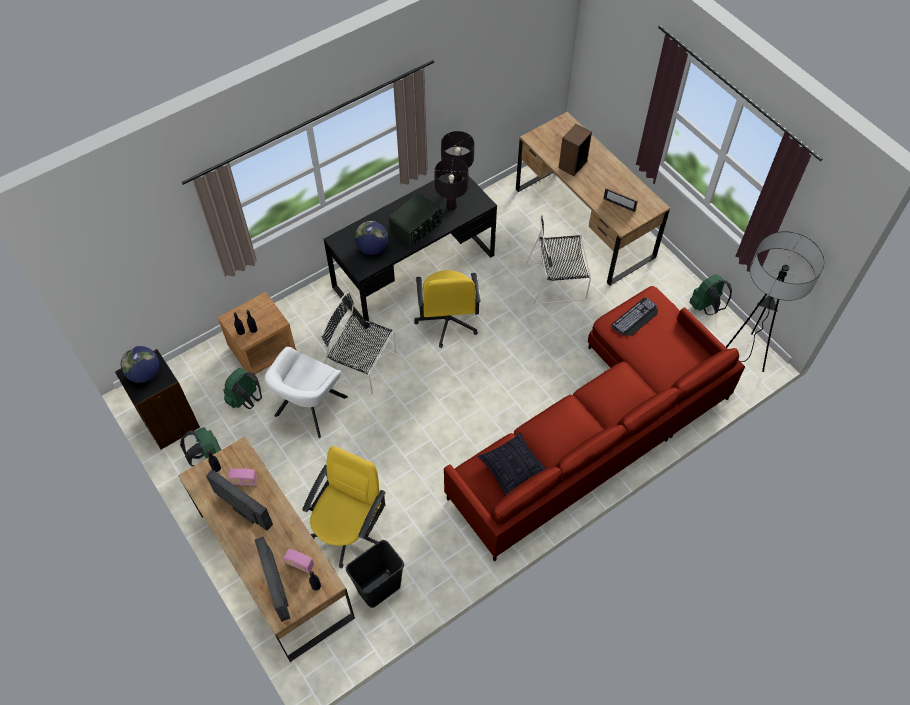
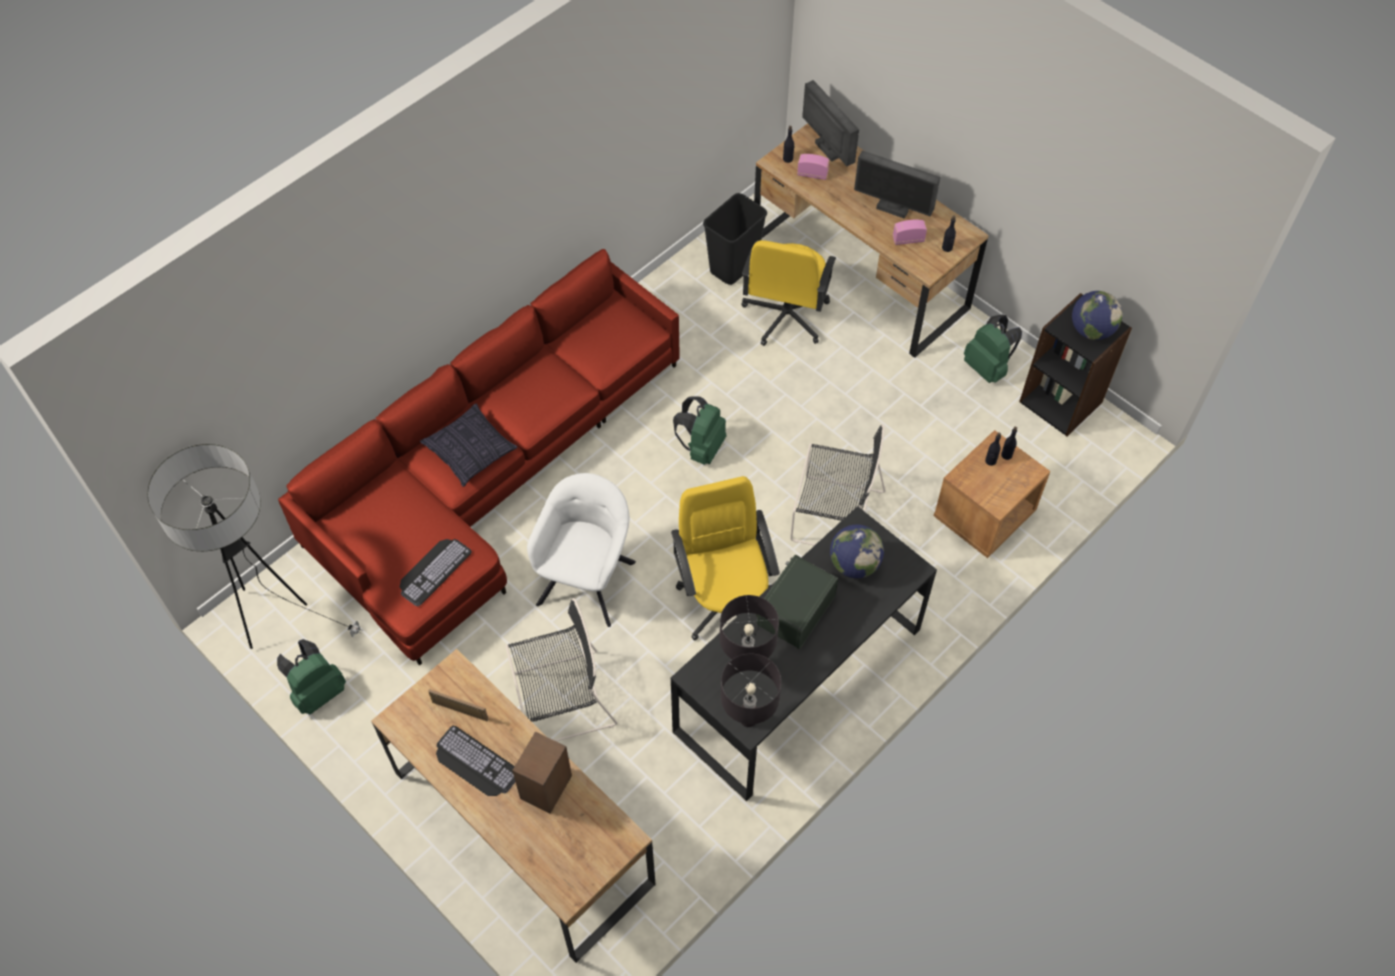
camera: 170 degrees right, 0 degrees up
green backpack [223,368,262,409] -> green backpack moved to [673,396,726,465]
white armchair [264,347,348,438] -> white armchair moved to [527,473,636,627]
pillow [478,432,546,496] -> pillow moved to [420,404,518,487]
none -> keyboard [436,726,515,796]

